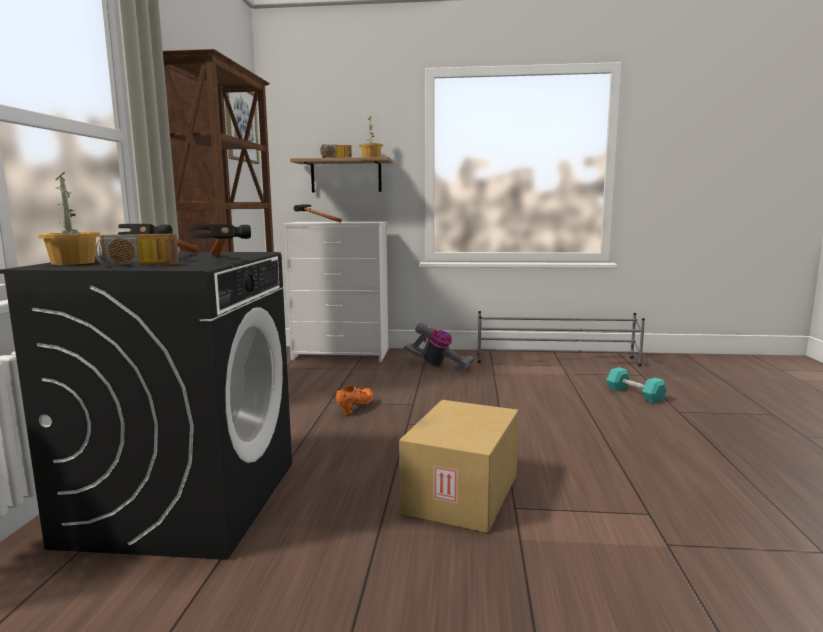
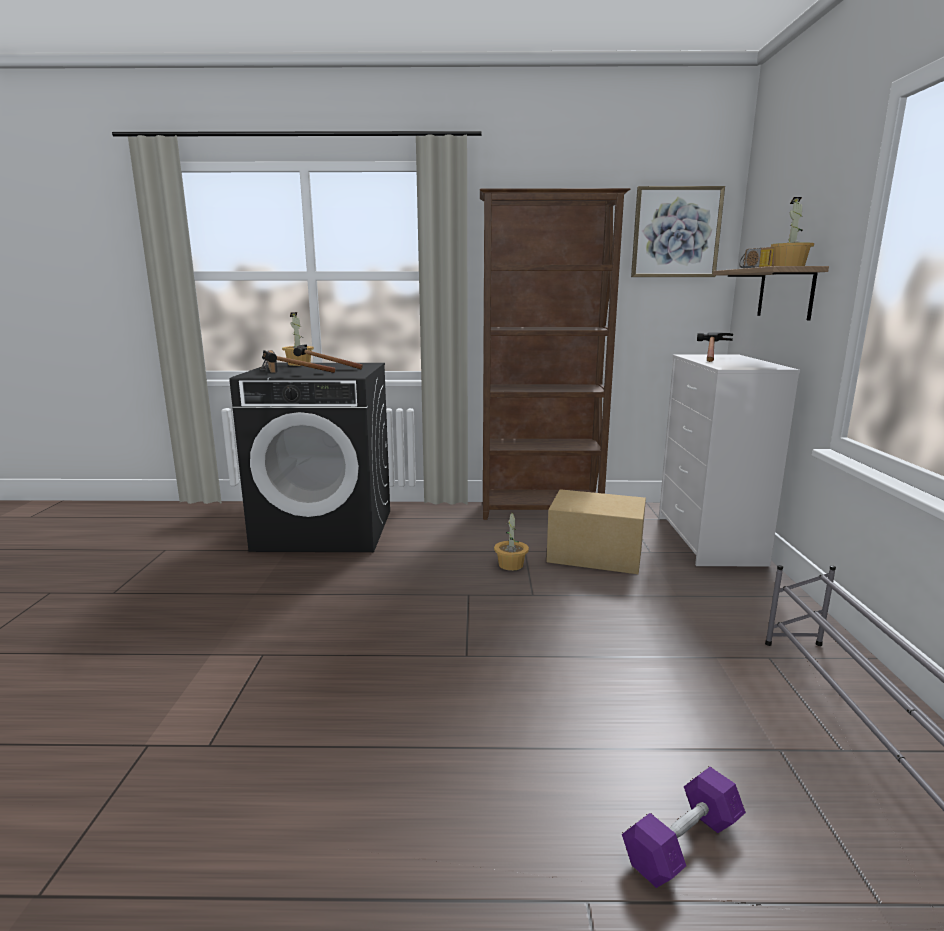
camera: 85 degrees right, 5 degrees up
orange shoe [336,386,373,415] -> potted plant [494,511,529,571]
cardboard box [399,400,519,533] -> cardboard box moved to [546,489,646,574]
vacuum cleaner [404,322,474,371] -> none
turquoise dumbbell [607,367,667,403] -> purple dumbbell [622,767,746,888]

